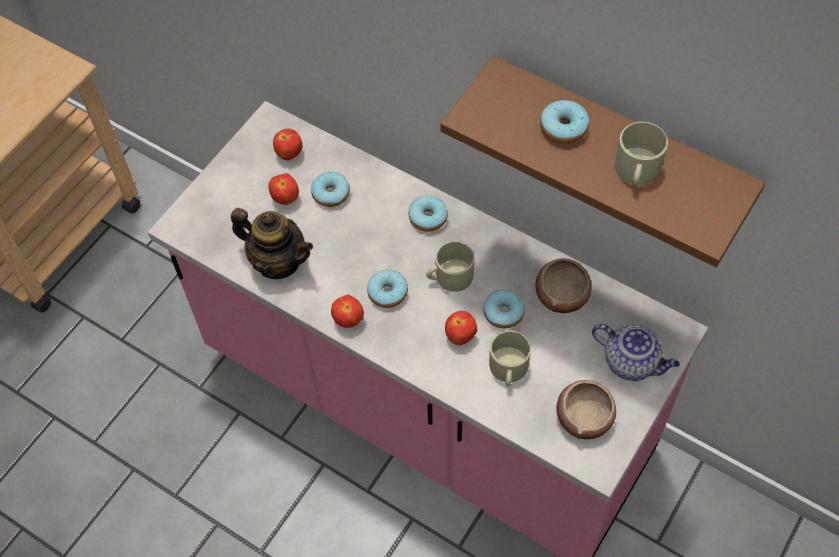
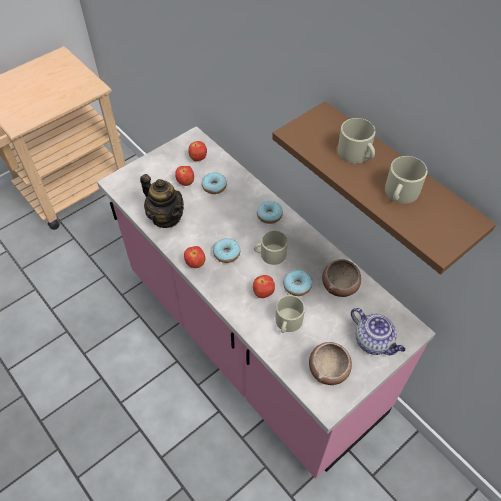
camera: 15 degrees right, 5 degrees down
donut [540,100,589,144] -> beige mug [338,118,376,163]

